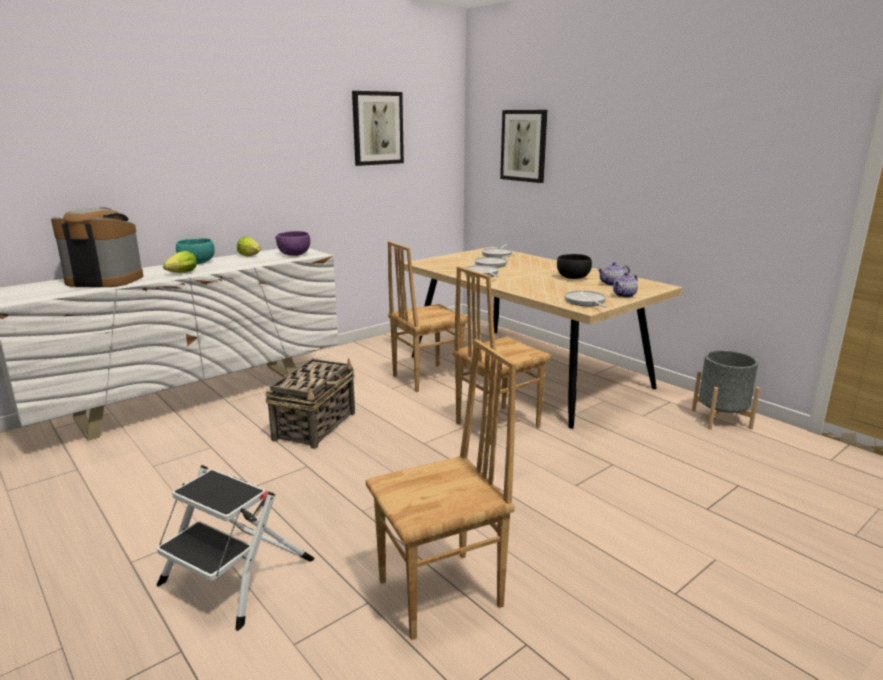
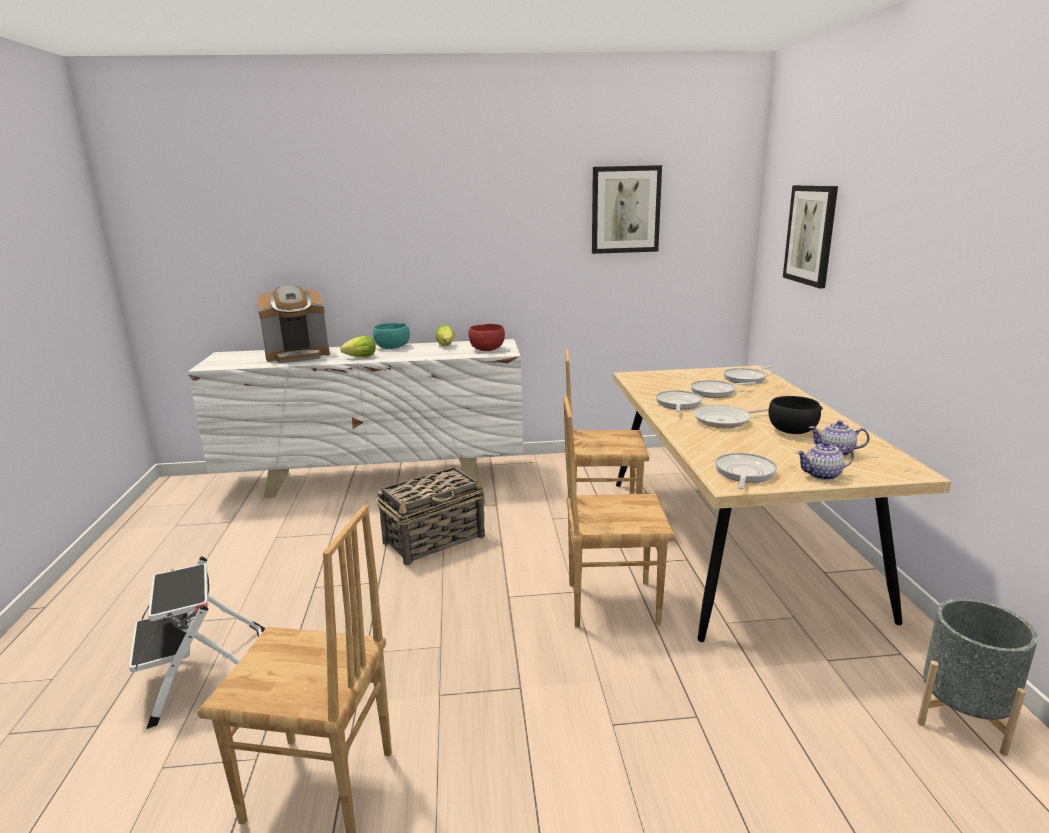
camera: 35 degrees right, 0 degrees up
coffee machine [51,208,143,287] -> coffee machine turned 120 degrees clockwise [257,285,330,363]
purple bowl [275,231,310,256] -> red bowl [469,324,505,351]
none -> frying pan [693,405,769,428]

